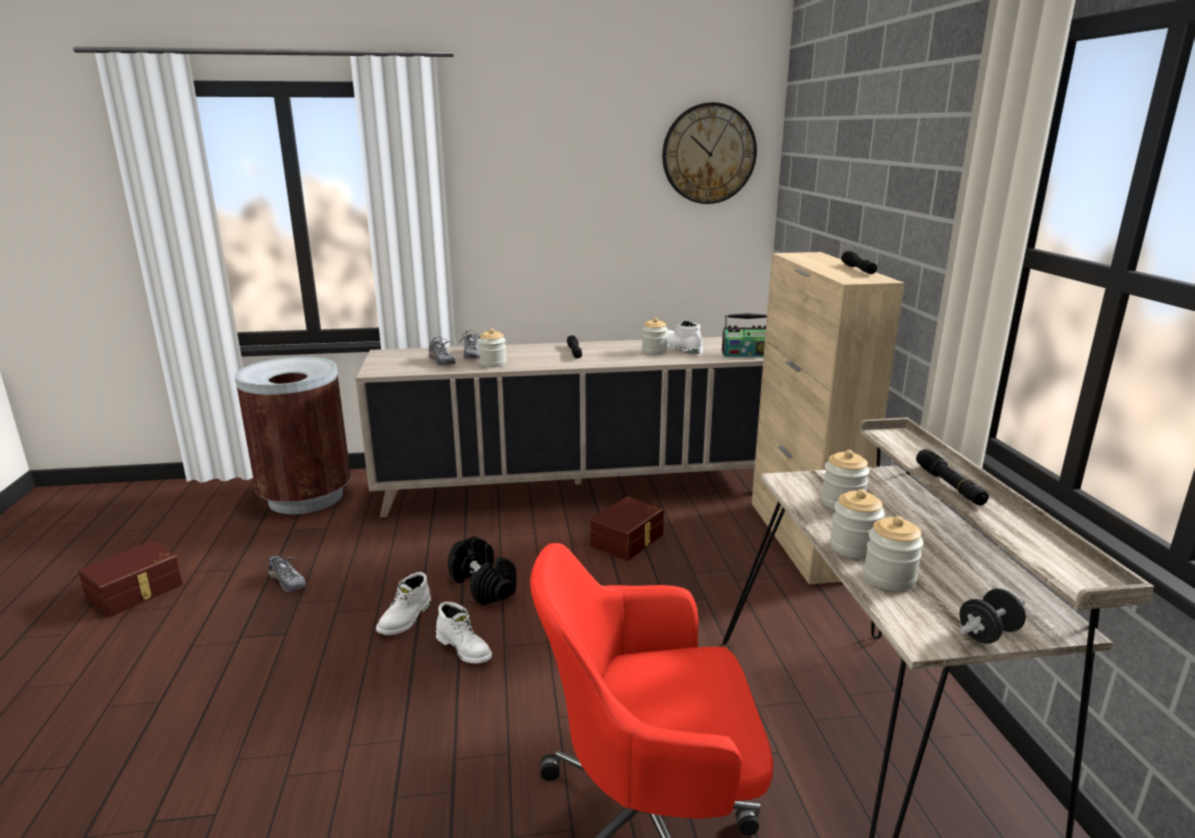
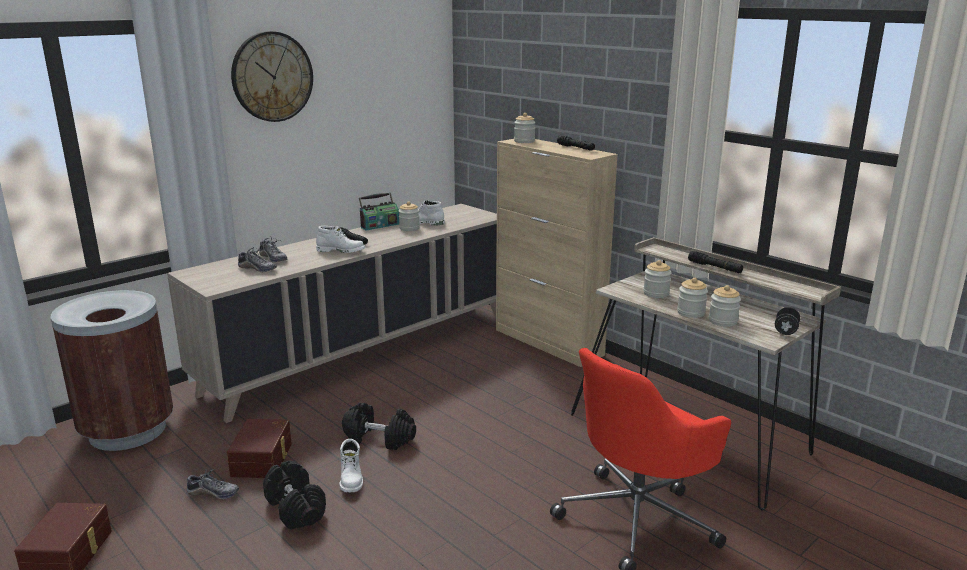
camera: 35 degrees left, 0 degrees up
white boot [436,602,492,663] -> white boot moved to [316,226,365,253]
jar [479,328,507,368] -> jar moved to [514,113,535,143]
brown storage box [590,496,664,561] -> brown storage box moved to [227,419,292,478]
wall clock [662,102,757,204] -> wall clock moved to [231,31,313,122]
radio [722,313,767,357] -> radio moved to [359,193,399,231]
none -> black dumbbell [263,460,326,530]

